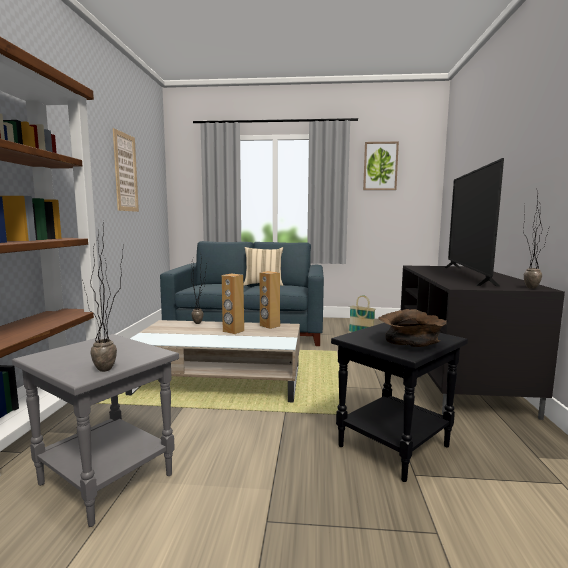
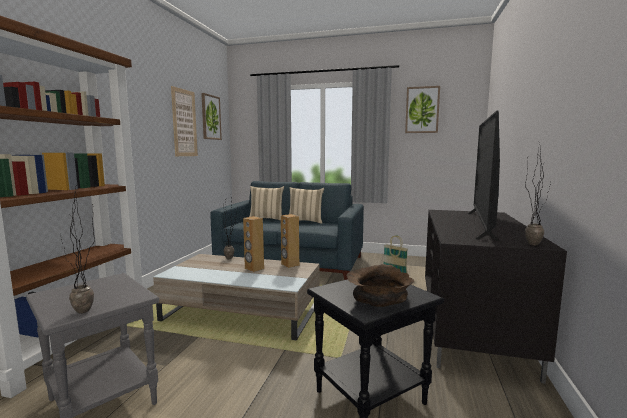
camera: 10 degrees right, 0 degrees up
none -> picture [201,93,222,140]
none -> beige pillow [249,186,284,221]

